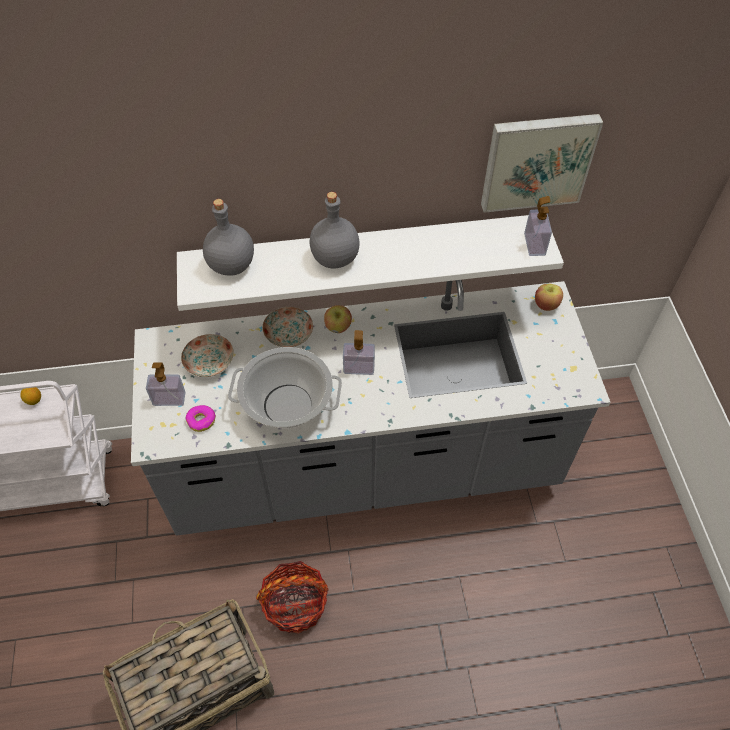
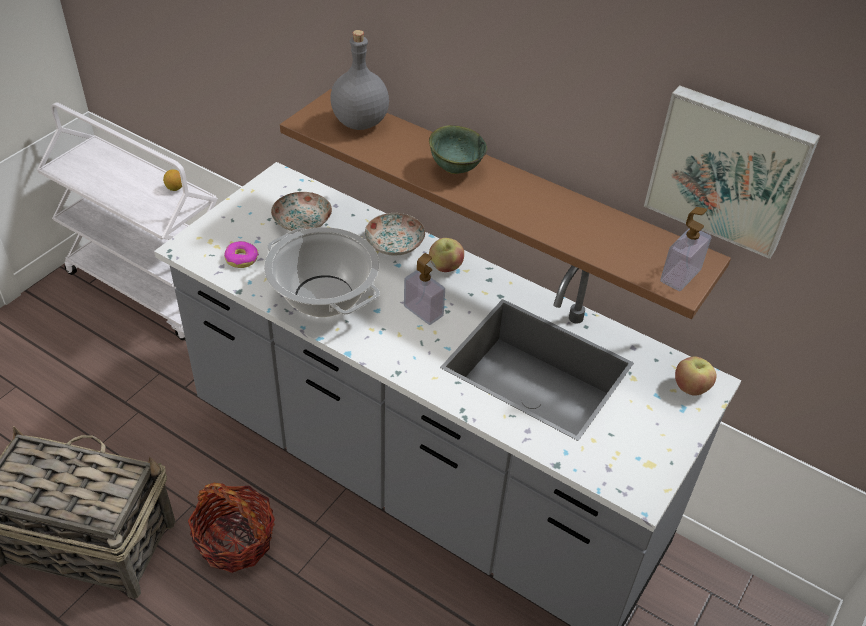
camera: 40 degrees right, 10 degrees down
soap dispenser [146,362,186,406] -> none
white shelf [177,215,564,311] -> brown shelf [280,89,731,319]
grey bottle [310,192,359,268] -> green bowl [429,125,487,174]

